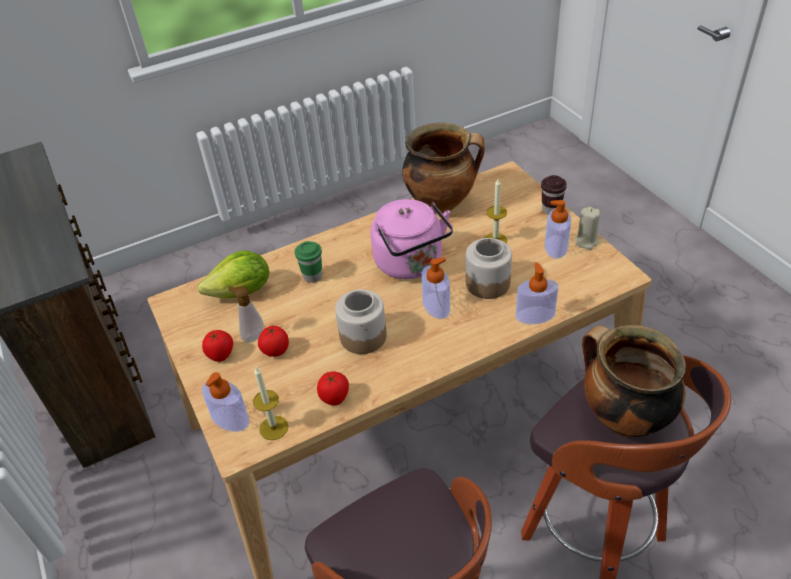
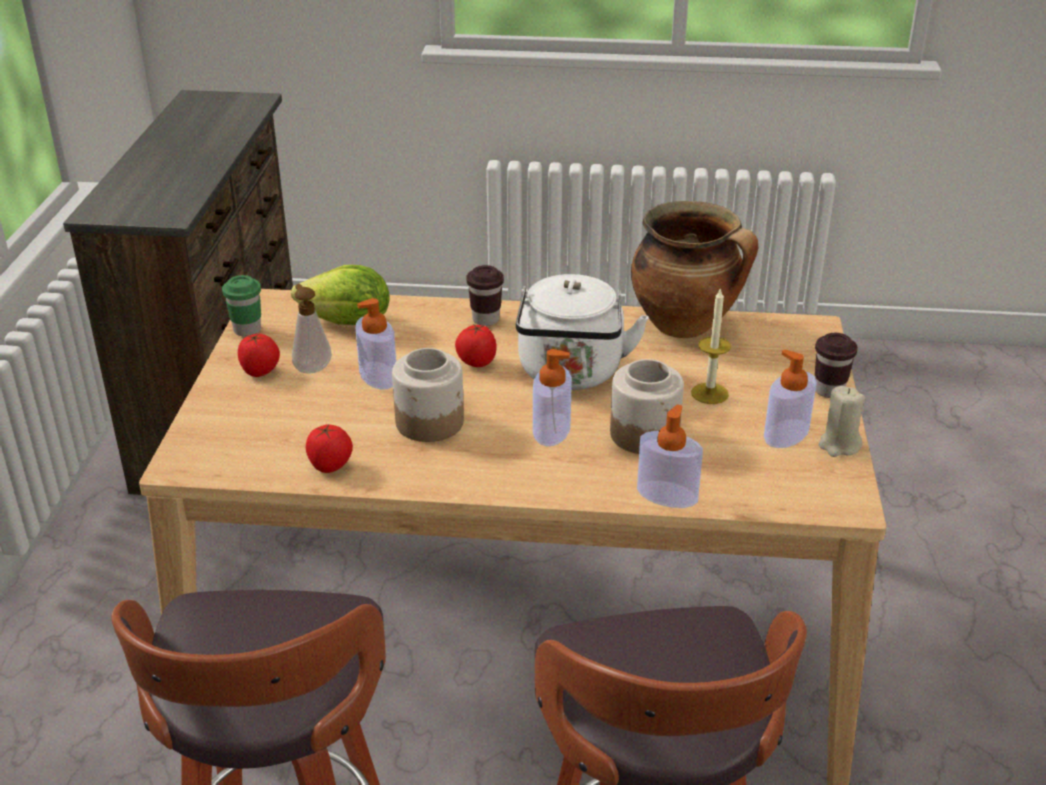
camera: 30 degrees right, 10 degrees down
soap dispenser [202,372,250,432] -> soap dispenser moved to [356,298,396,390]
candle [253,367,289,440] -> none
tomato [258,326,289,357] -> tomato moved to [455,324,497,367]
green cup [295,241,322,283] -> green cup moved to [222,275,261,337]
pink kettle [371,199,453,279] -> white kettle [516,274,649,390]
cooking pot [582,325,686,438] -> none
none -> brown cup [466,265,504,326]

